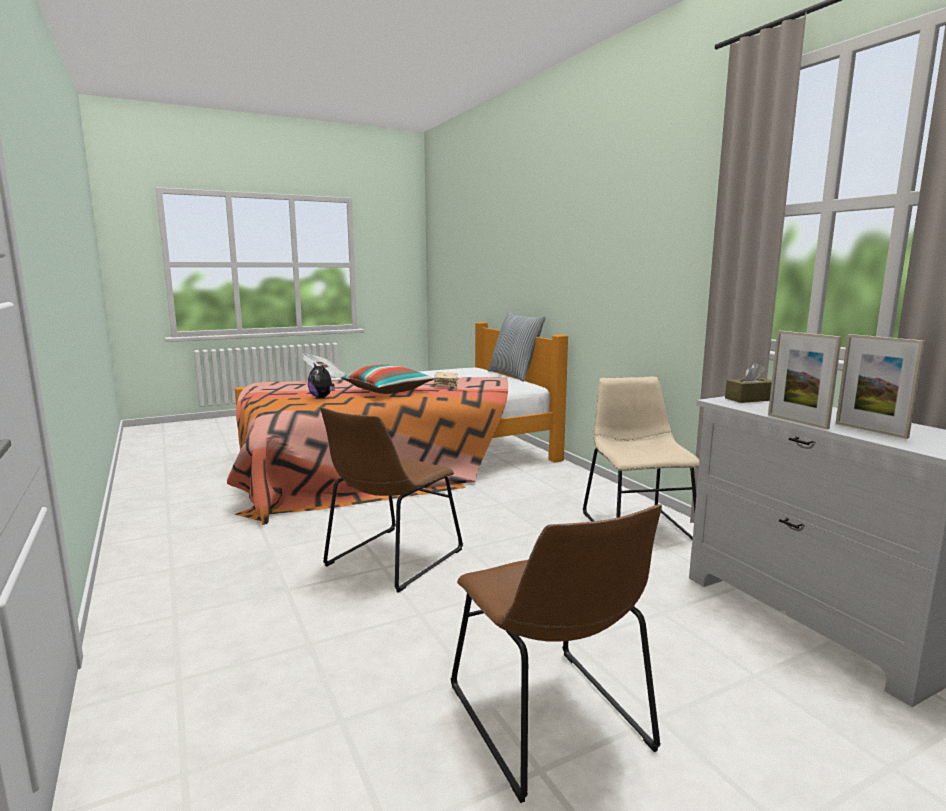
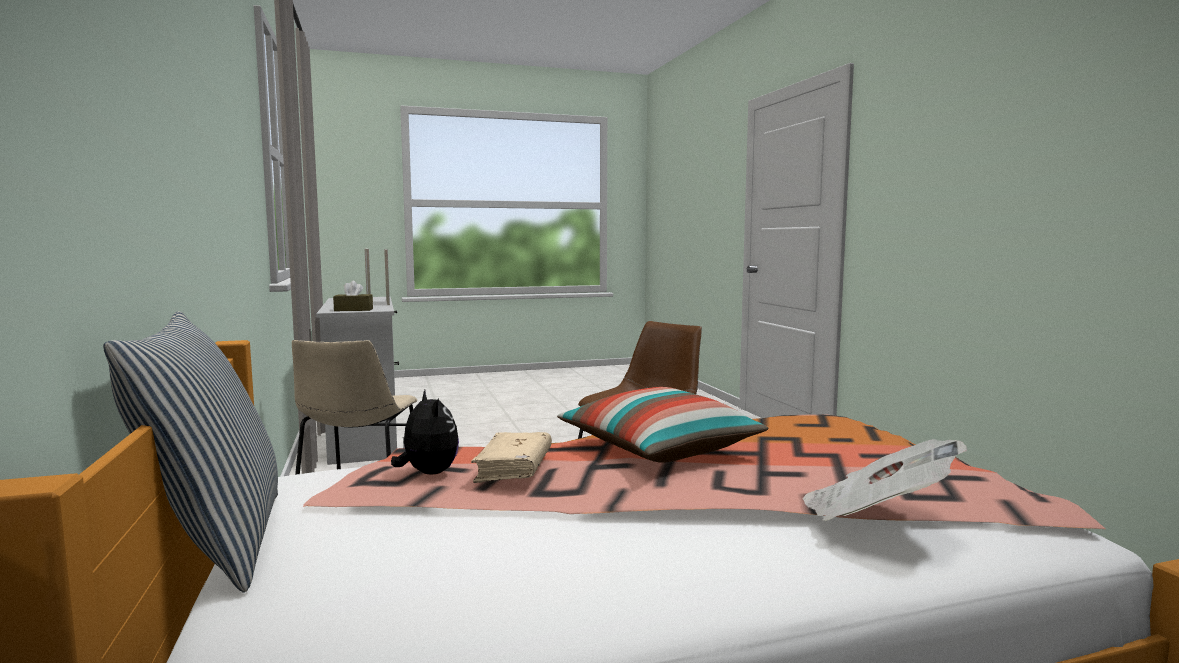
camera: 170 degrees left, 5 degrees down
plush toy [308,363,335,398] -> plush toy moved to [391,390,459,475]
brown chair [451,504,662,803] -> none

